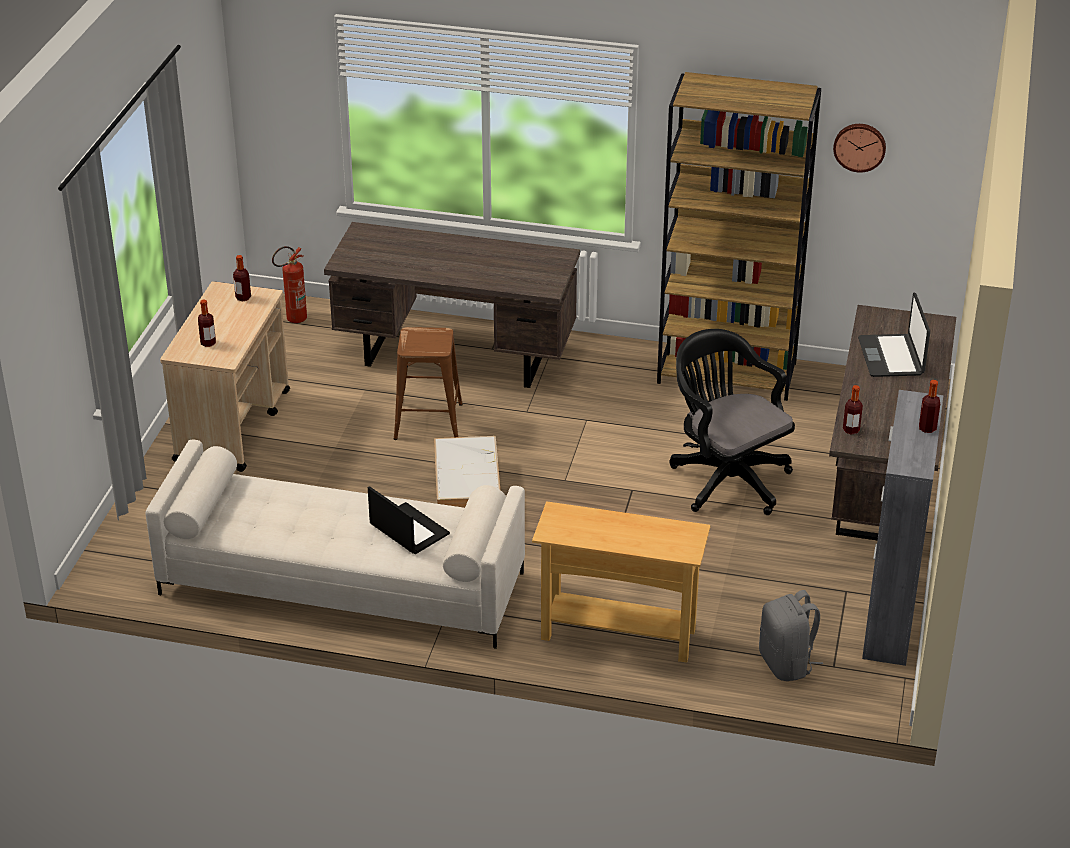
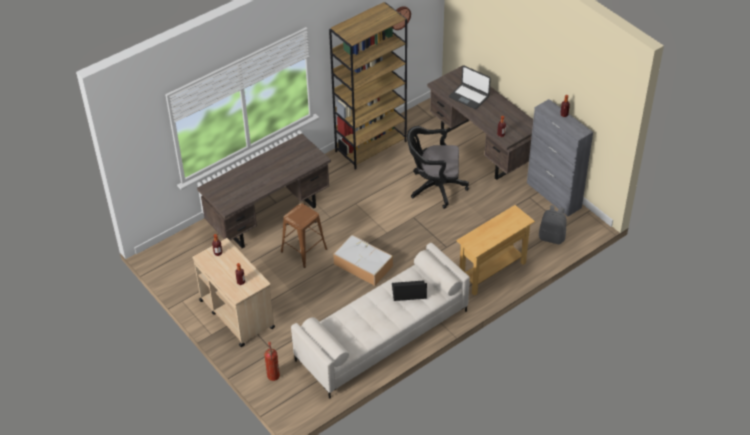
camera: 50 degrees left, 10 degrees up
fire extinguisher [272,246,307,323] -> fire extinguisher moved to [265,342,280,381]

